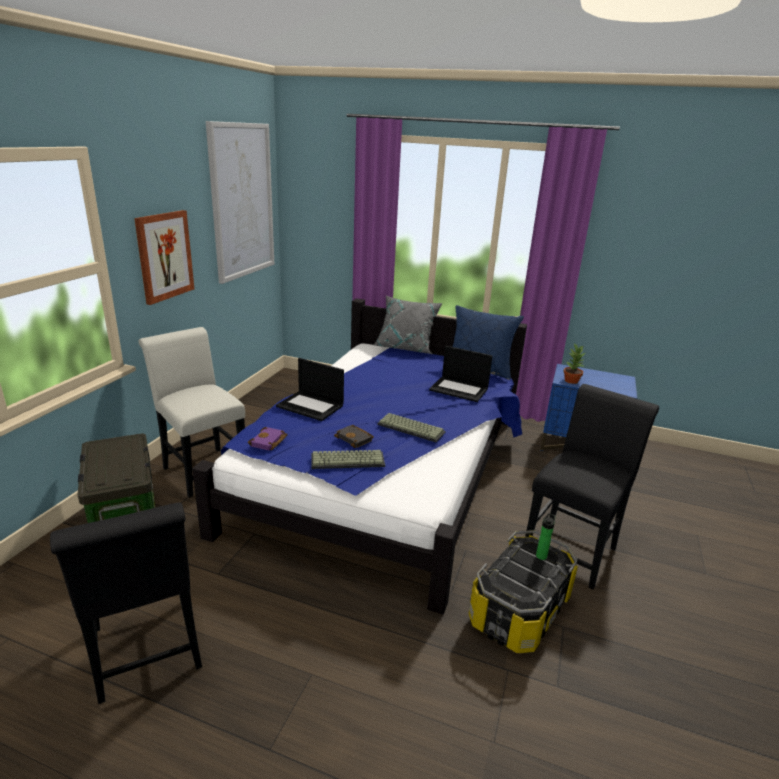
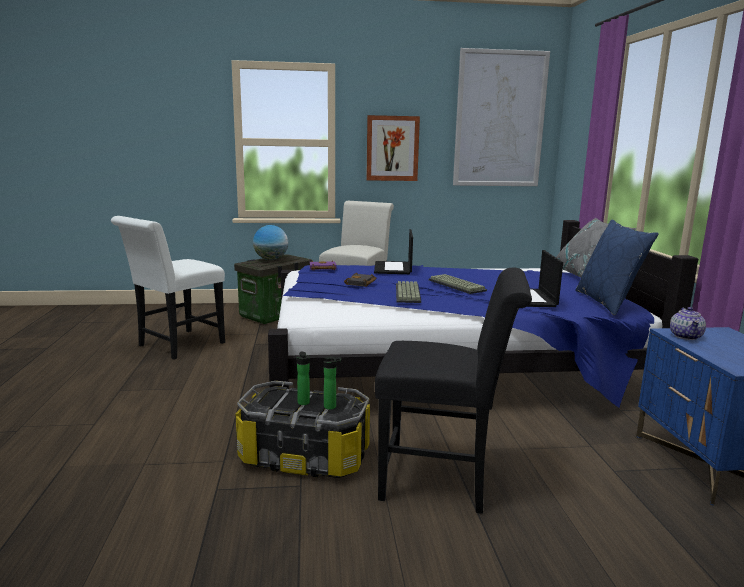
camera: 65 degrees right, 10 degrees down
black chair [50,502,202,704] -> white chair [111,216,225,360]
keyboard [311,450,385,469] -> keyboard moved to [429,274,487,294]
potted plant [564,343,585,384] -> teapot [670,307,706,340]
none -> globe [253,225,288,260]
none -> bottle [297,351,310,405]

